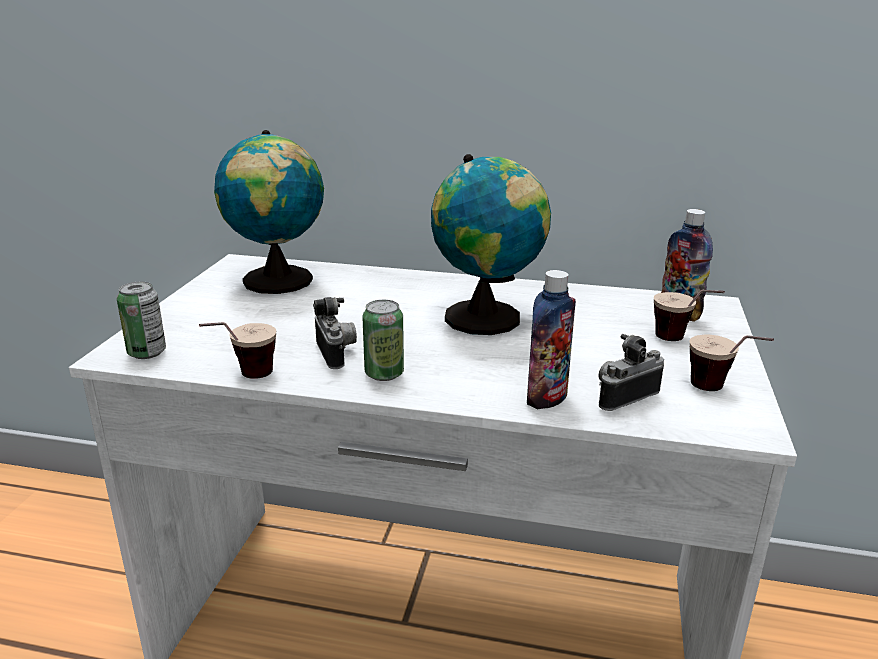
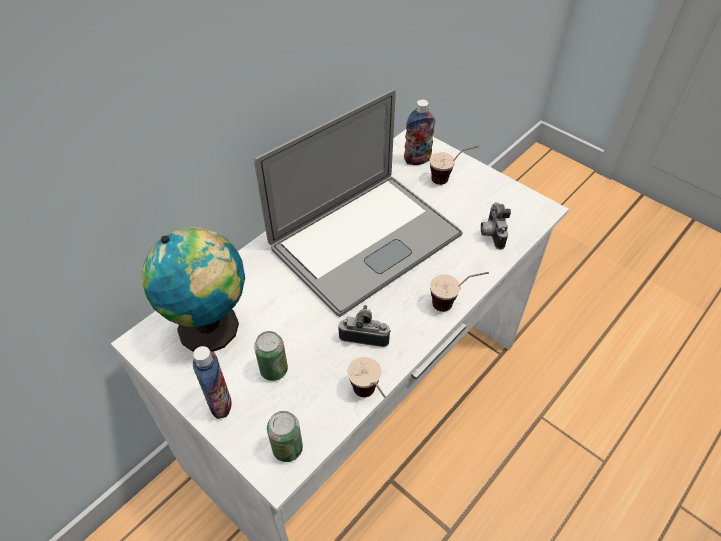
camera: 60 degrees left, 25 degrees up
can [362,300,404,381] -> can moved to [254,331,288,381]
globe [431,154,551,335] -> laptop [254,89,462,317]
bottle [527,270,576,409] -> bottle moved to [193,346,232,419]
cup [689,335,774,391] -> cup moved to [430,272,489,312]

